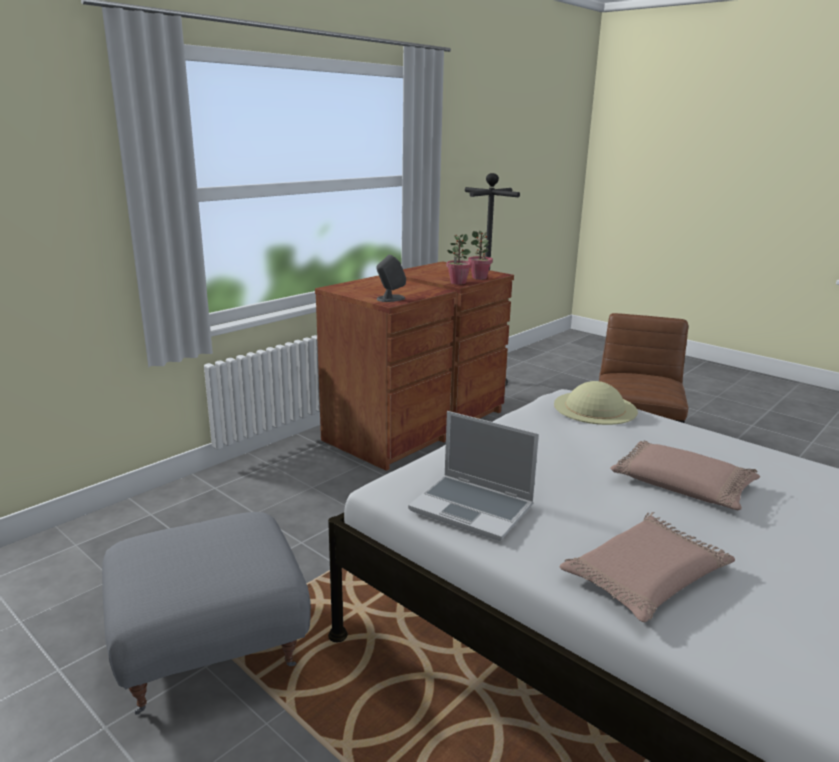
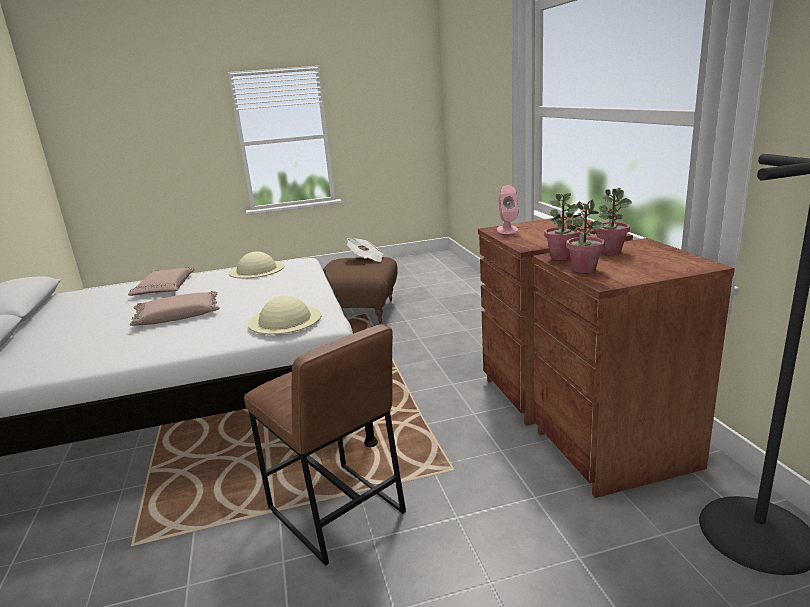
camera: 125 degrees right, 0 degrees up
grey ottoman [102,512,311,715] -> brown ottoman [324,257,398,325]
grey speaker [376,255,406,302] -> pink speaker [497,185,519,234]
laptop [408,411,539,541] -> beige hat [229,252,285,279]
none -> newspaper [347,238,384,262]
none -> potted plant [594,188,632,255]

